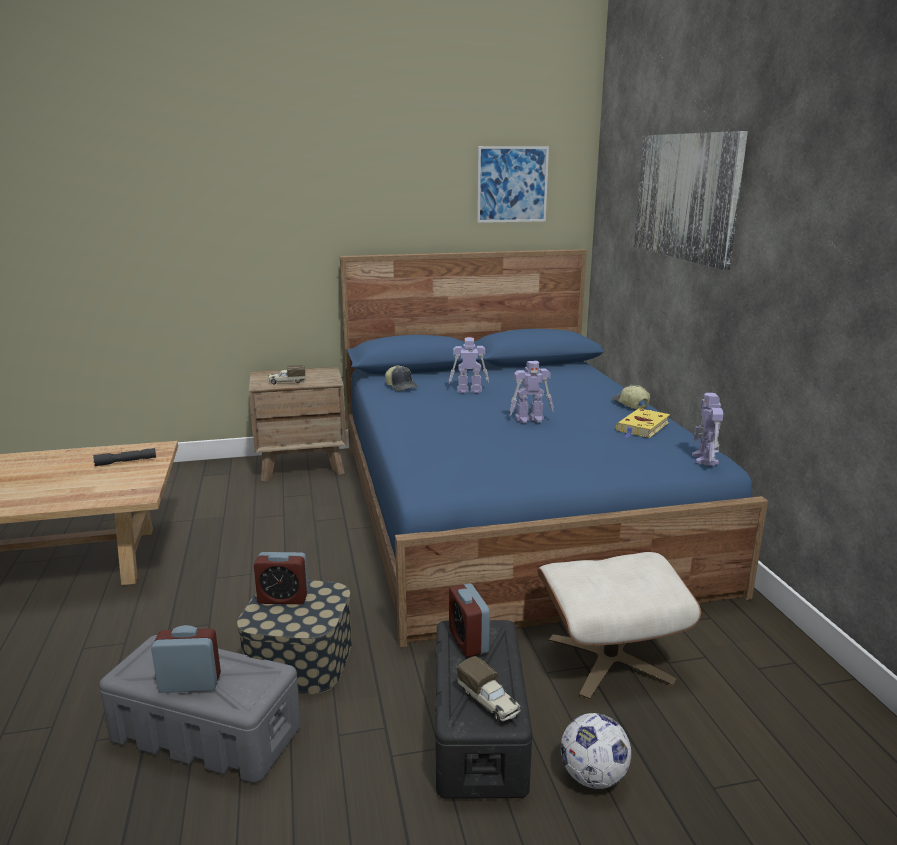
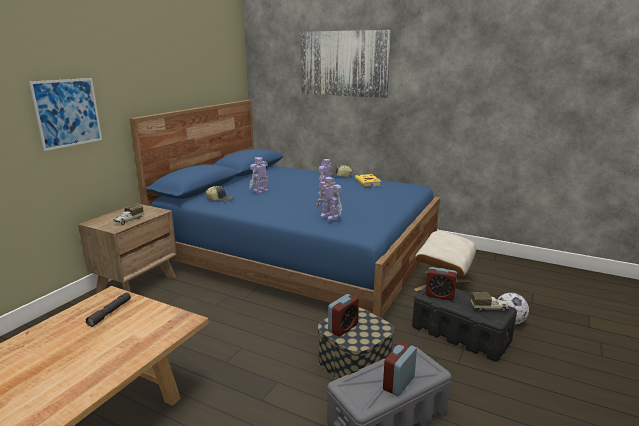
camera: 50 degrees left, 0 degrees up
picture [477,146,549,223] -> picture moved to [29,78,102,151]
toy robot [692,393,723,466] -> toy robot moved to [316,177,342,220]

